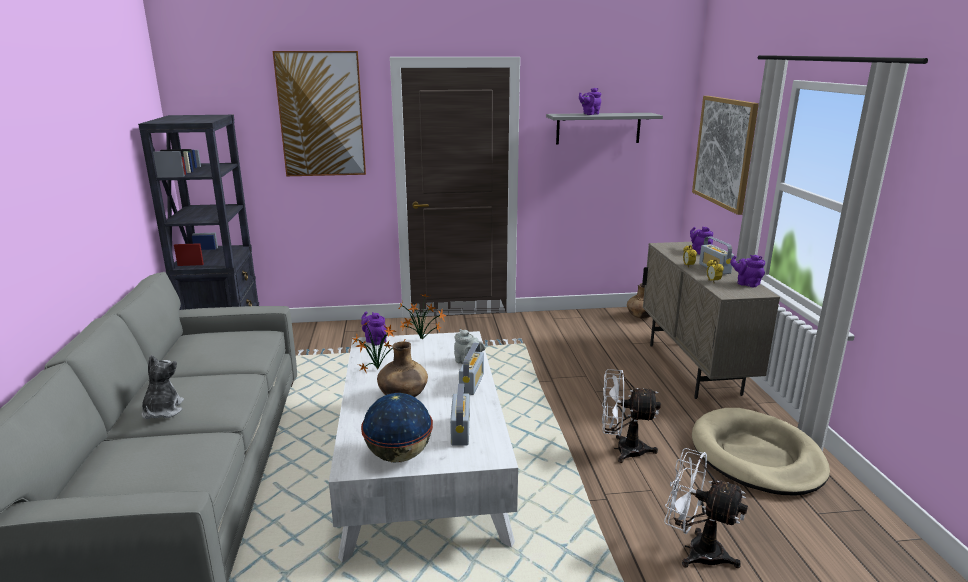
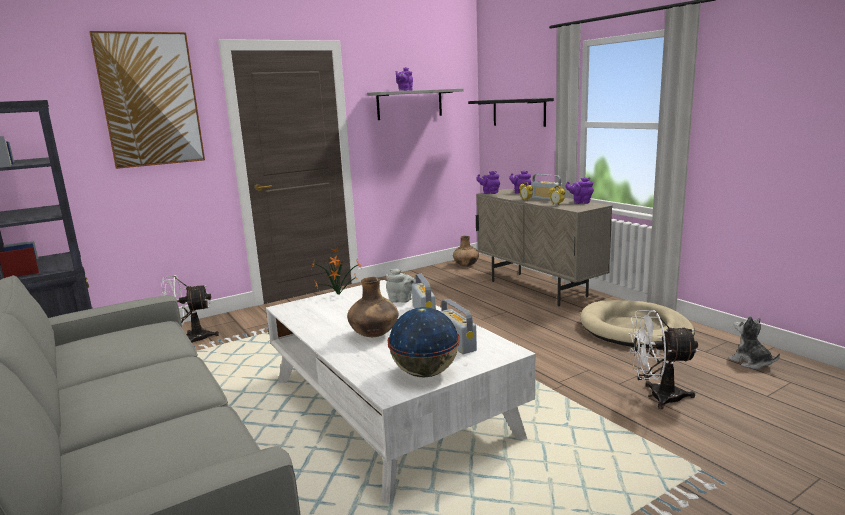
camera: 25 degrees left, 5 degrees down
plush toy [142,355,184,419] -> plush toy moved to [728,316,780,369]
potted plant [352,322,405,372] -> none
purple teapot [361,311,386,346] -> purple teapot moved to [476,171,500,194]
white fan [602,369,661,463] -> white fan moved to [161,275,219,343]
picture [692,96,759,215] -> black shelf [468,98,554,127]

